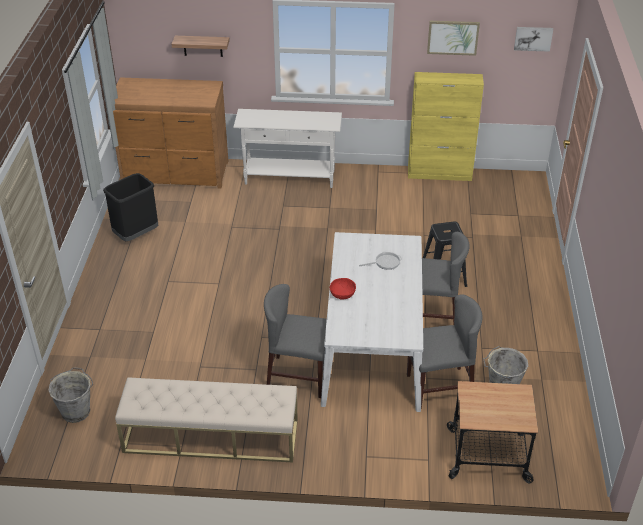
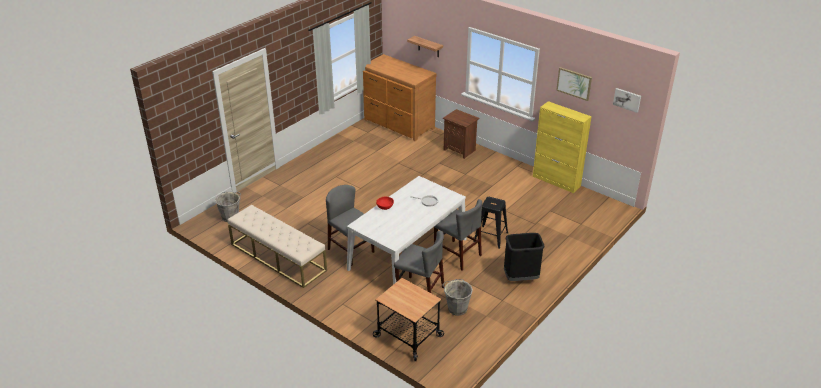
camera: 35 degrees right, 5 degrees down
black trash can [103,173,158,241] -> black trash can moved to [504,233,545,281]
white console table [233,109,342,188] -> brown nightstand [443,109,480,159]

